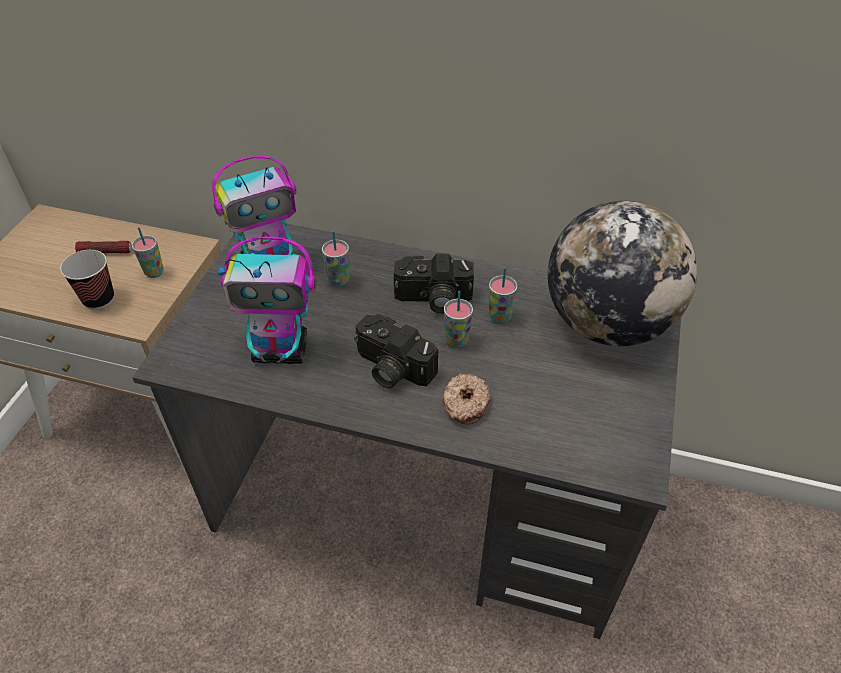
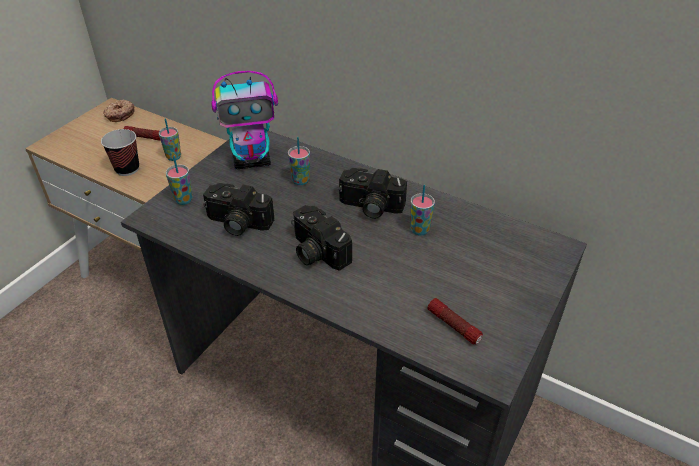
camera: 15 degrees right, 5 degrees down
toy robot [217,237,316,364] -> camera [203,183,275,236]
donut [442,373,491,425] -> donut moved to [103,100,135,122]
cup [444,291,473,348] -> cup moved to [166,155,192,205]
globe [548,201,697,346] -> none
none -> flashlight [427,298,483,344]

